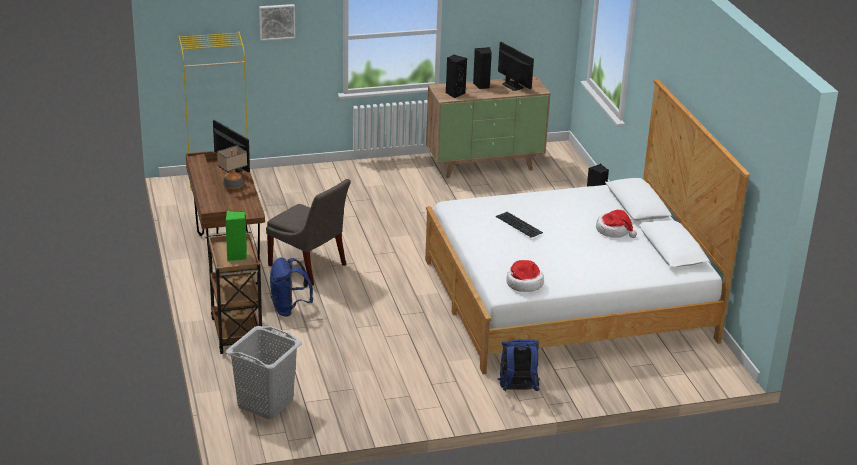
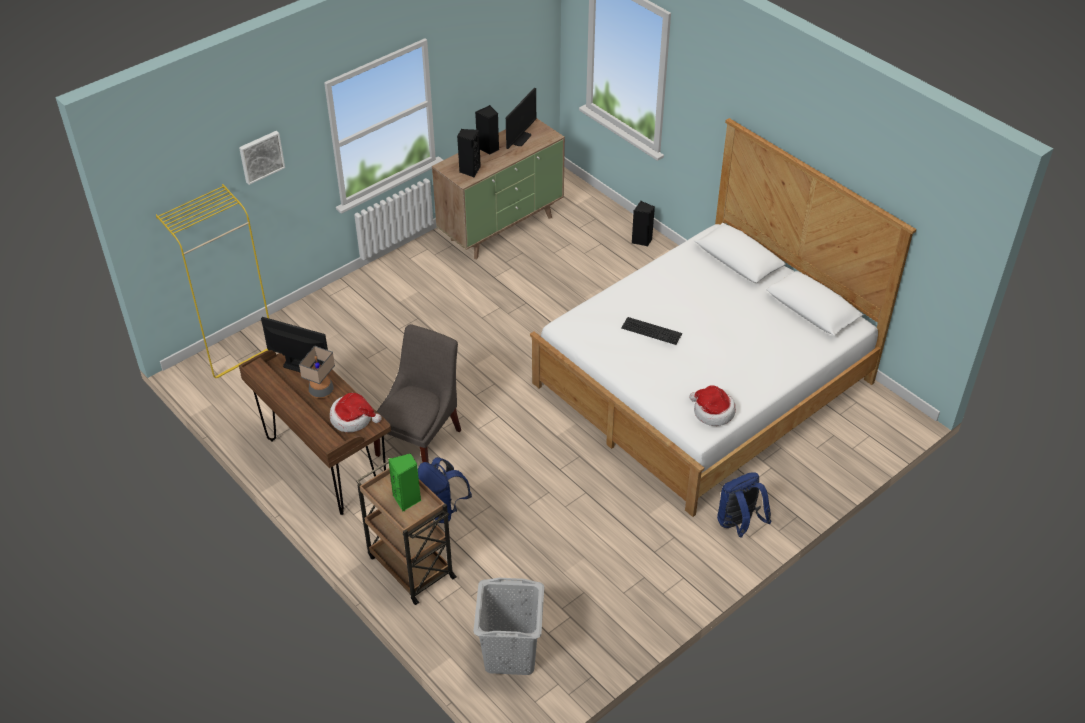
camera: 25 degrees left, 15 degrees up
grey chair [266,179,351,286] -> grey chair turned 75 degrees counterclockwise [374,324,461,463]
monitor [498,42,534,91] -> monitor turned 90 degrees clockwise [506,88,536,149]
hat [596,210,637,238] -> hat moved to [330,393,382,432]

